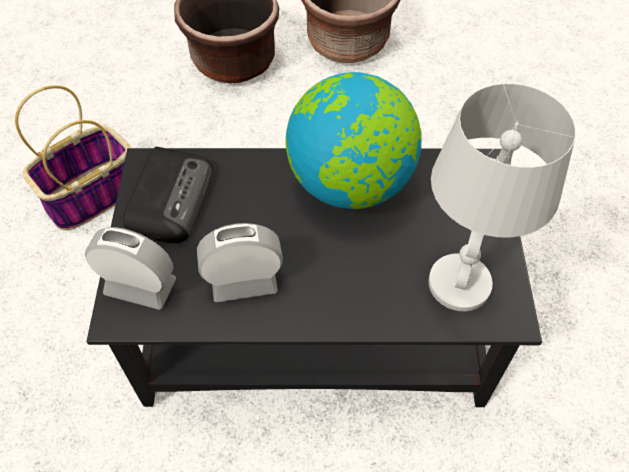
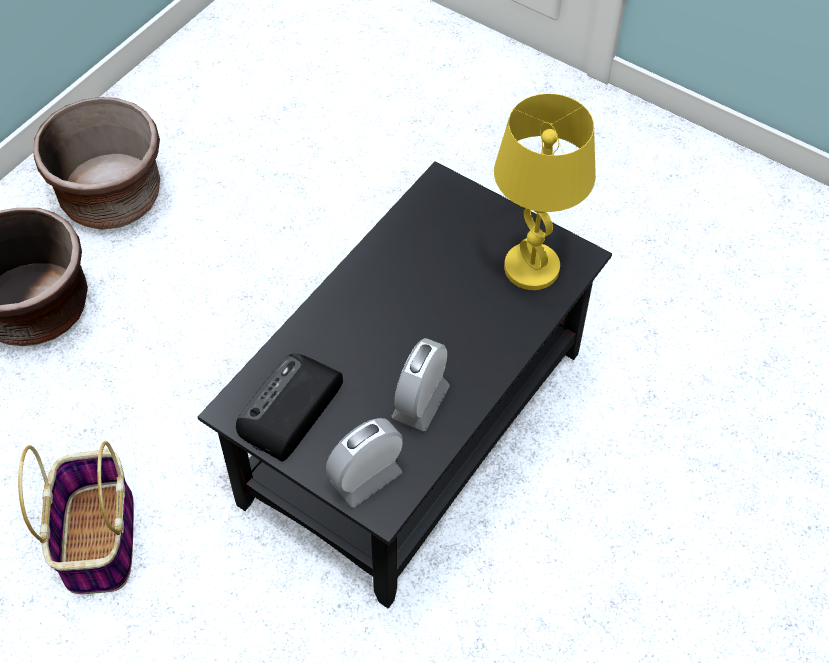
camera: 55 degrees left, 0 degrees up
radio [124,147,213,243] -> radio turned 105 degrees counterclockwise [236,353,343,462]
globe [286,72,422,209] -> none
white table lamp [428,83,576,311] -> yellow table lamp [494,94,596,290]

